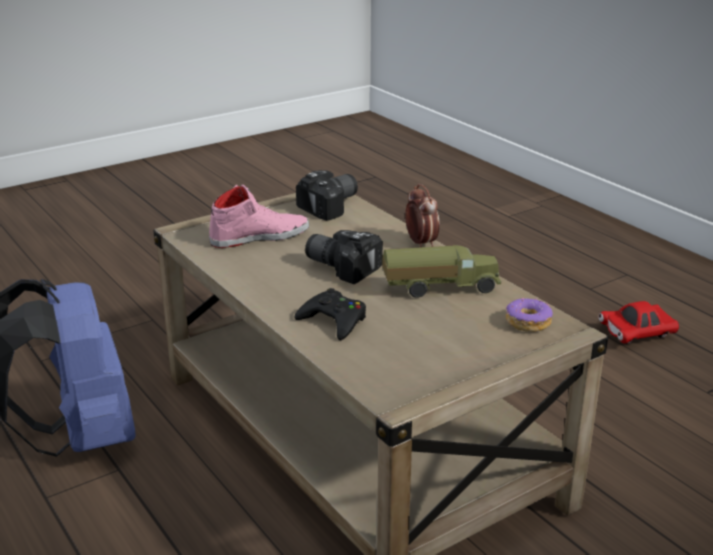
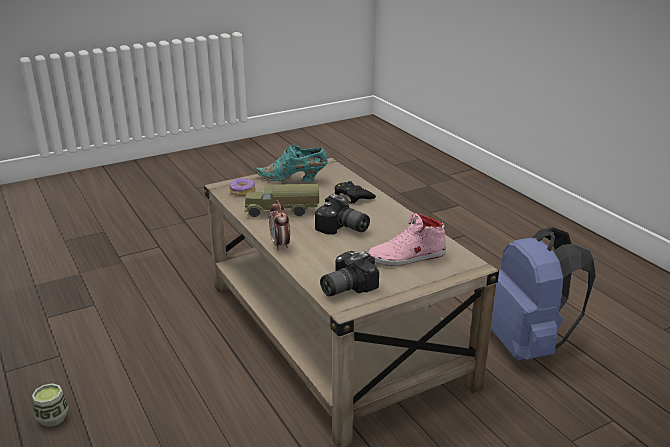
camera: 175 degrees left, 0 degrees up
red toy car [598,301,679,344] -> cup [32,383,69,427]
none -> turquoise shoe [254,145,328,182]

